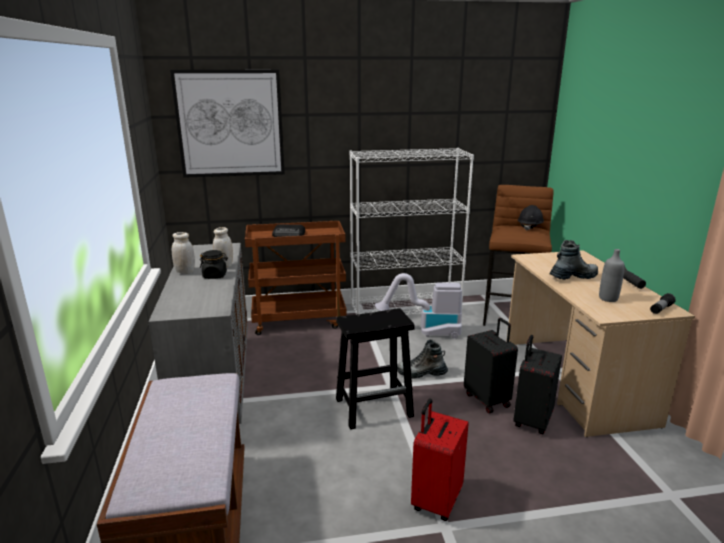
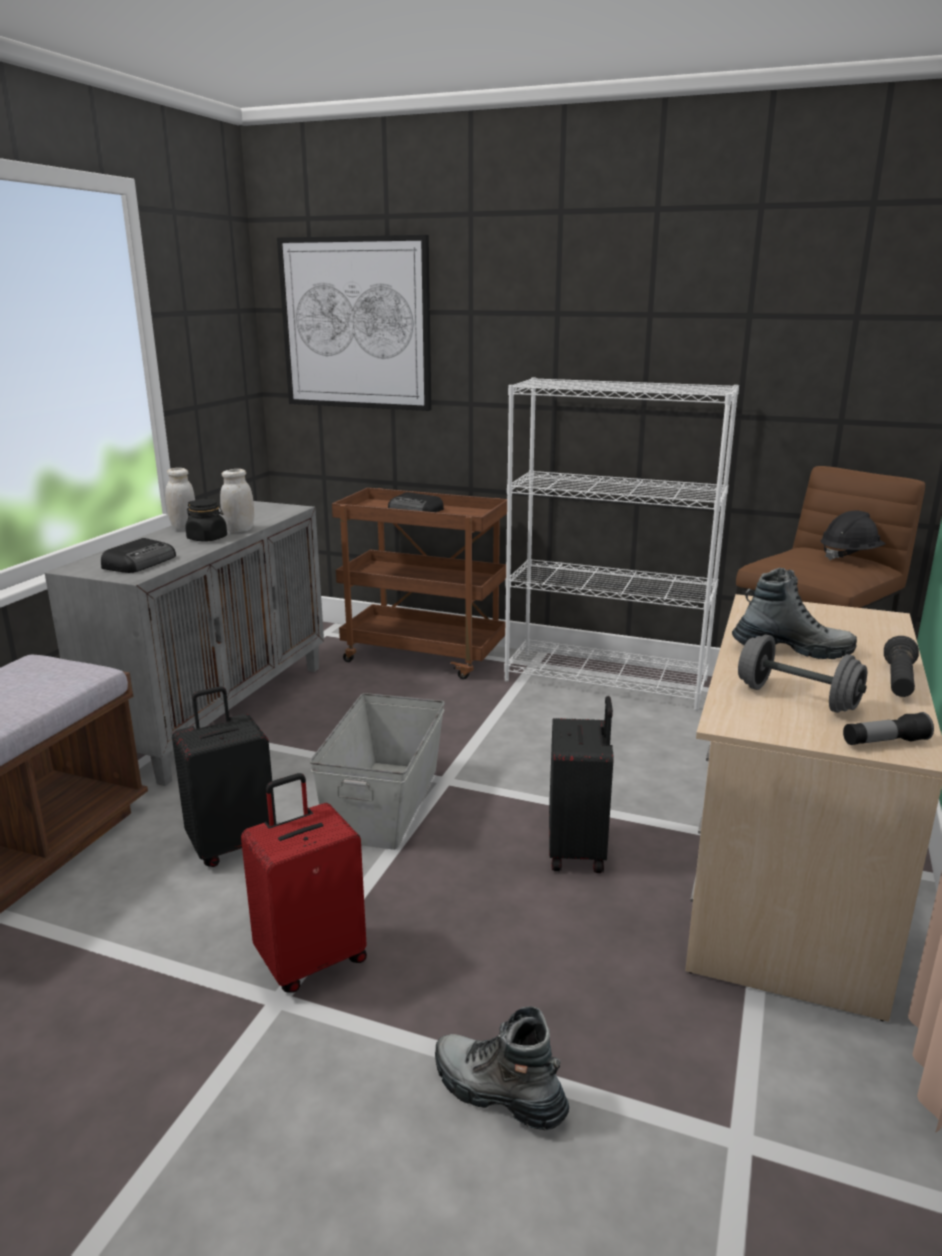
camera: 30 degrees right, 0 degrees up
black stool [336,308,414,430] -> grey storage box [310,693,445,850]
vacuum cleaner [375,273,462,339] -> none
boot [397,340,448,379] -> boot moved to [435,1006,569,1130]
black suitcase [513,335,562,434] -> black suitcase moved to [172,686,276,867]
grey bottle [599,249,625,302] -> grey dumbbell [738,635,867,713]
none -> radio [101,538,176,573]

